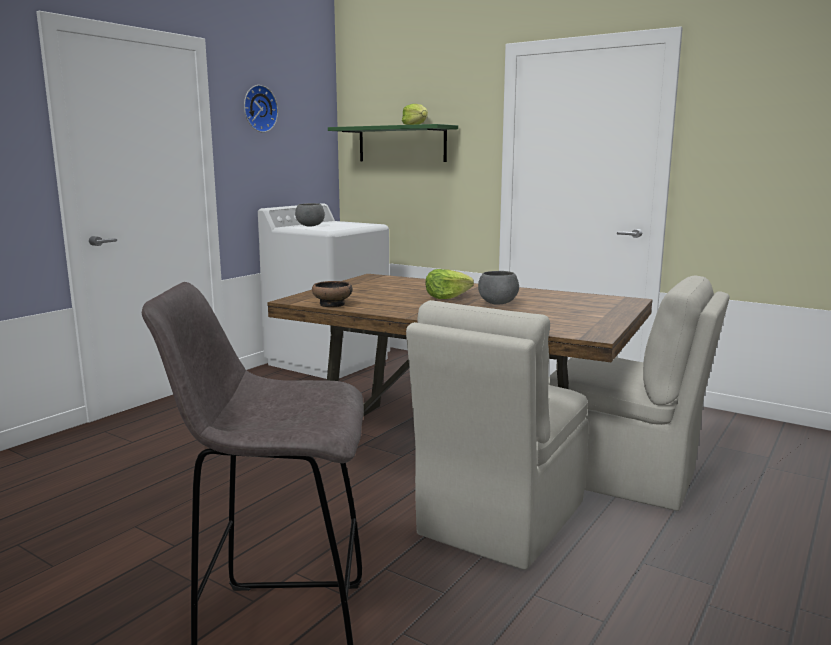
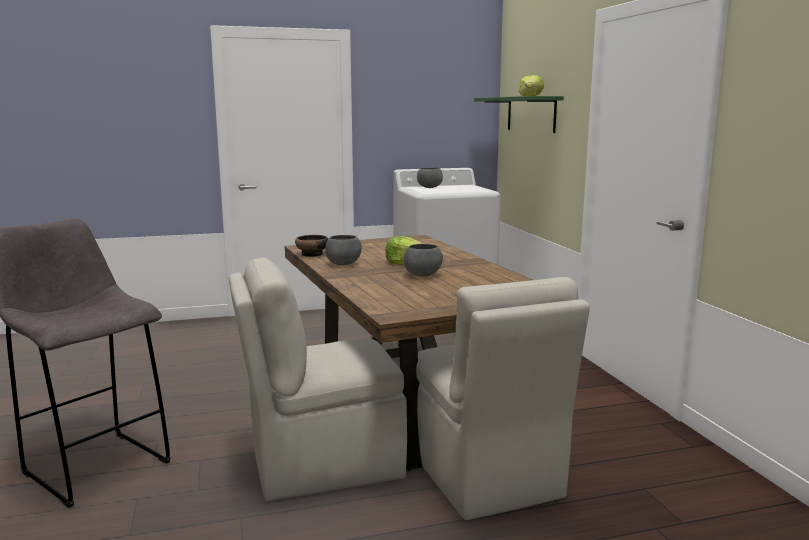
camera: 40 degrees right, 0 degrees up
wall clock [244,85,278,132] -> none
none -> grey bowl [325,235,362,265]

